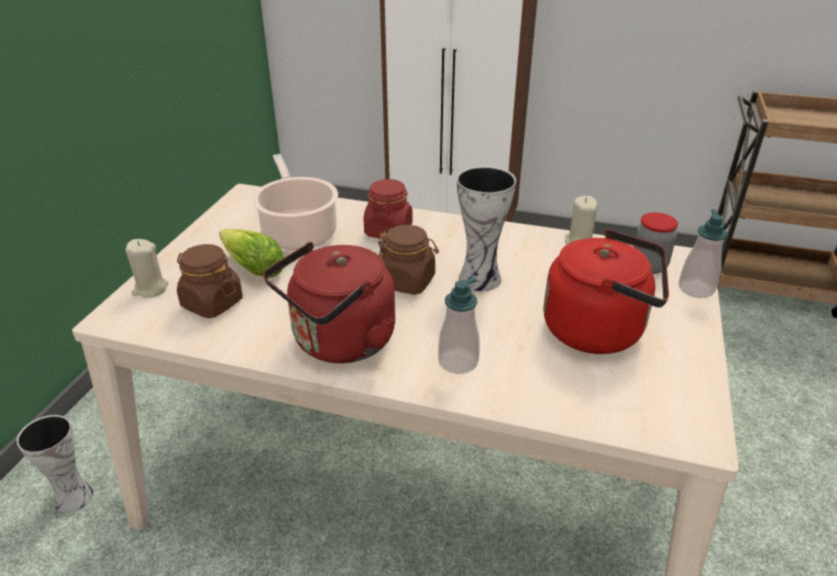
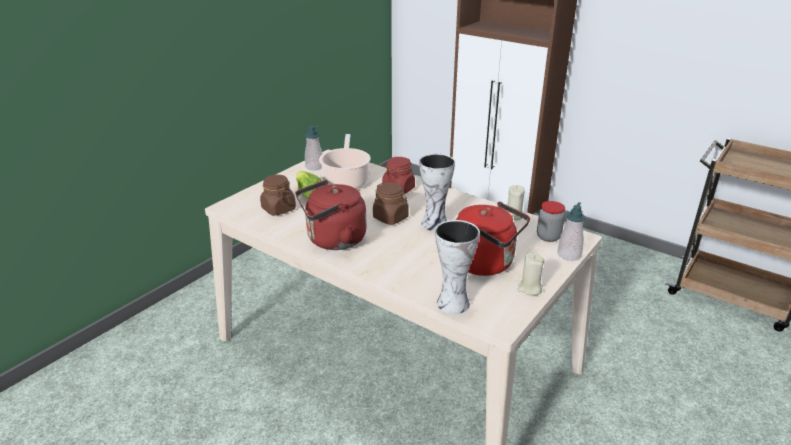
camera: 20 degrees right, 5 degrees down
vase [17,415,93,513] -> vase moved to [435,220,480,314]
beige candle [125,239,169,298] -> beige candle moved to [517,253,545,296]
soap dispenser [438,277,480,374] -> soap dispenser moved to [305,126,323,170]

